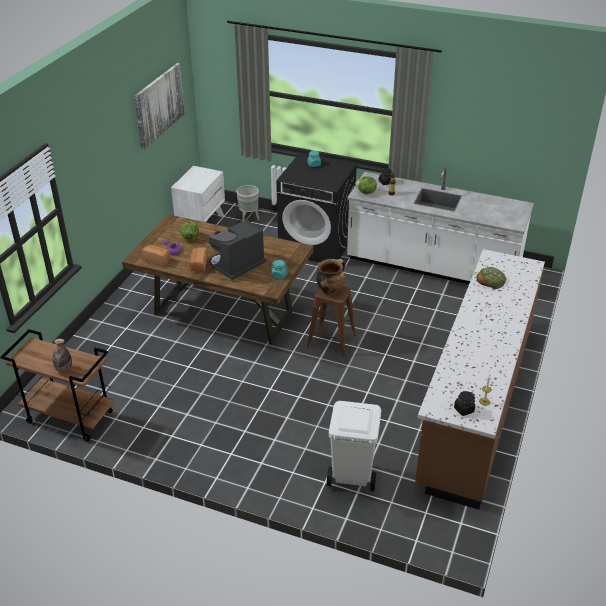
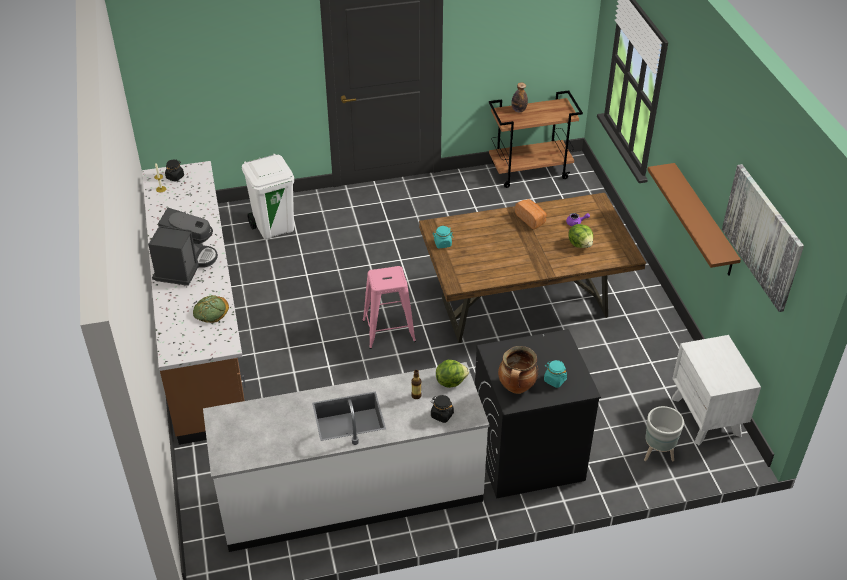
camera: 145 degrees right, 5 degrees up
bread [141,245,171,267] -> none
coffee machine [208,220,267,280] -> coffee machine moved to [148,208,218,286]
brown stool [307,286,356,356] -> pink stool [362,266,416,349]
cooking pot [316,259,346,295] -> cooking pot moved to [498,346,538,394]
none -> brown shelf [648,163,741,276]

